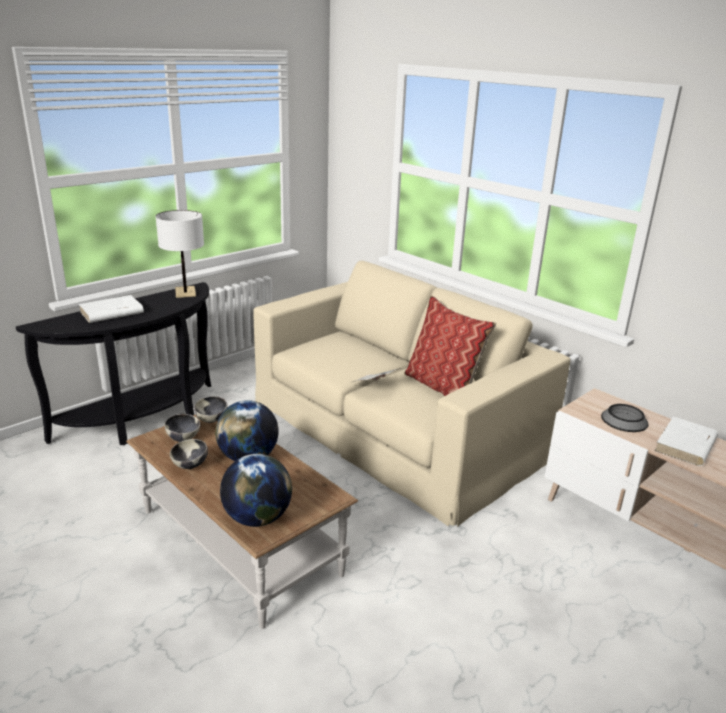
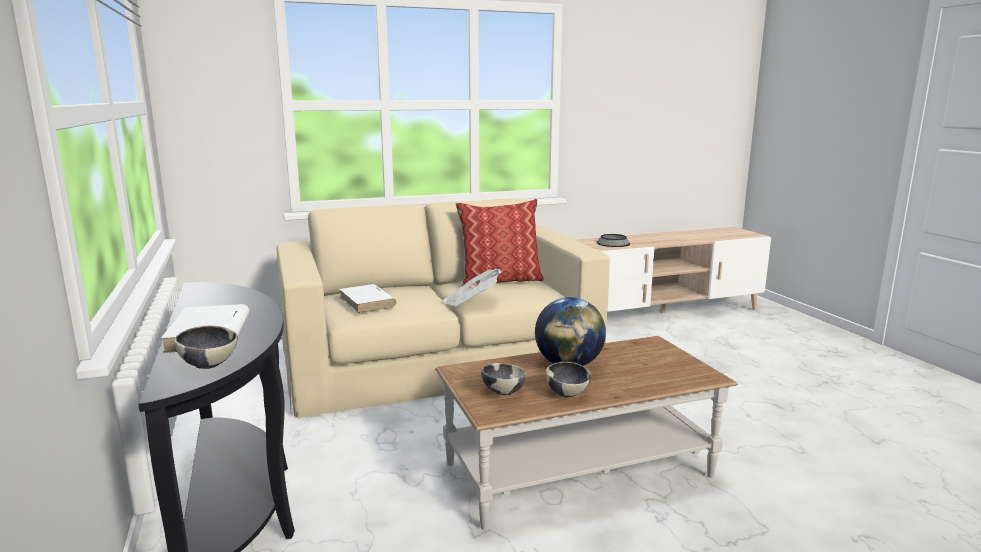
camera: 65 degrees left, 10 degrees down
white table lamp [155,210,204,298] -> none
bowl [194,396,228,423] -> bowl moved to [174,326,238,369]
globe [220,454,292,527] -> none
white book [654,417,718,466] -> white book moved to [340,284,397,313]

